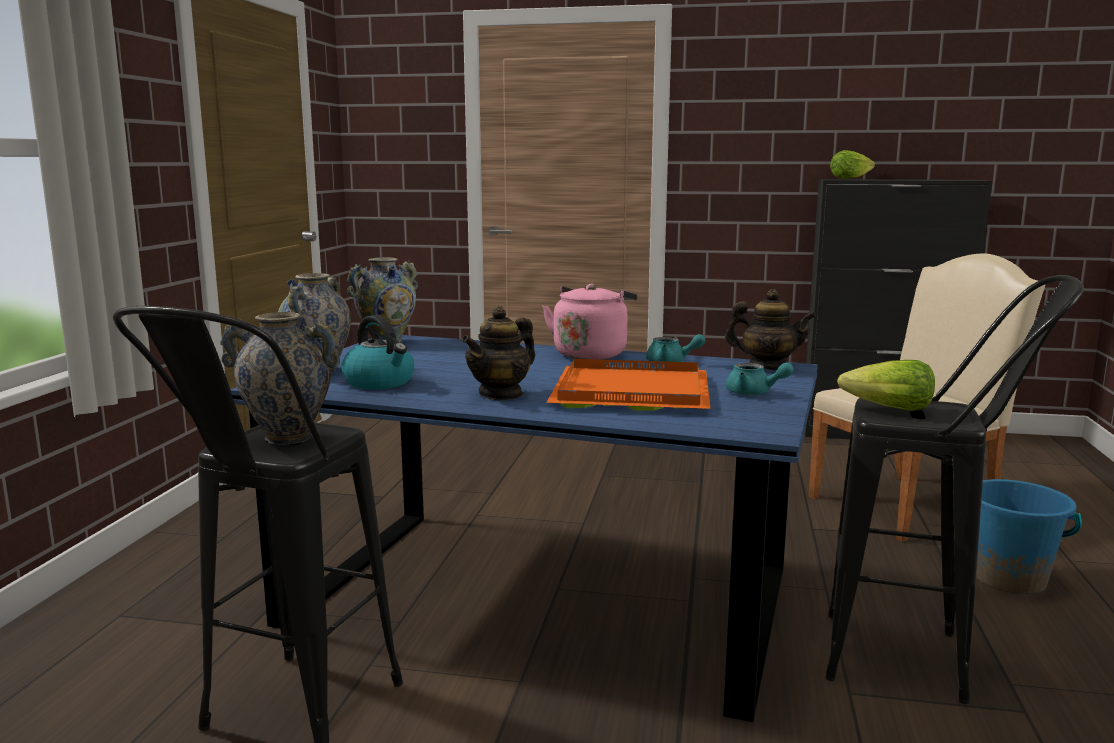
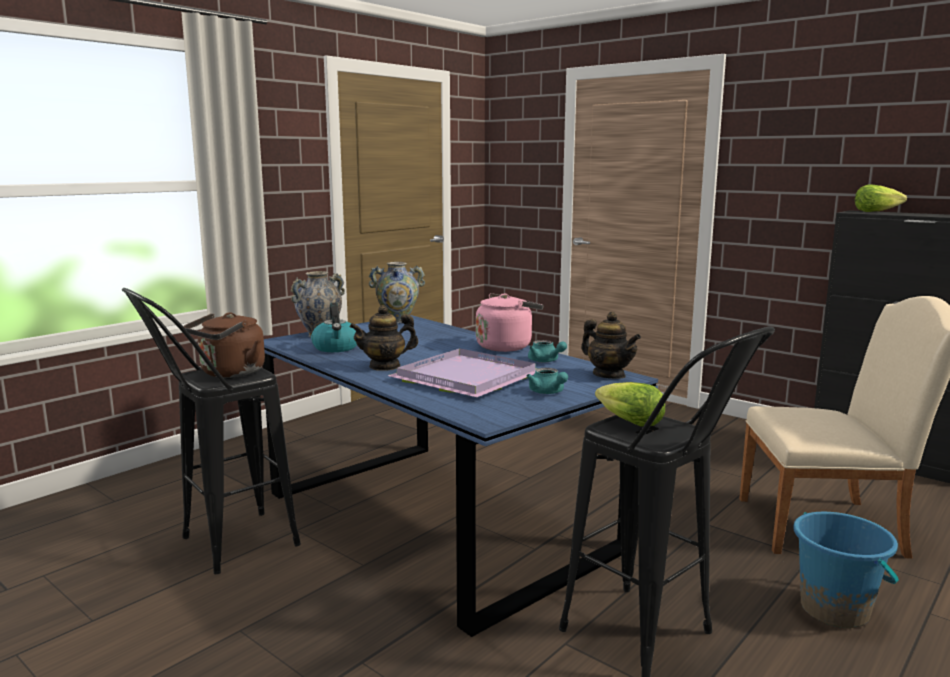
camera: 30 degrees right, 0 degrees up
vase [220,312,340,445] -> brown kettle [183,312,265,378]
orange tray [546,359,711,411] -> purple tray [388,348,537,397]

